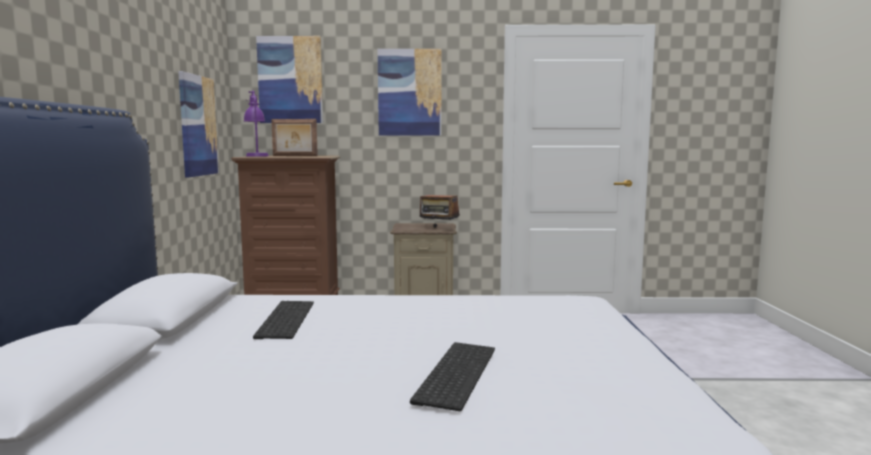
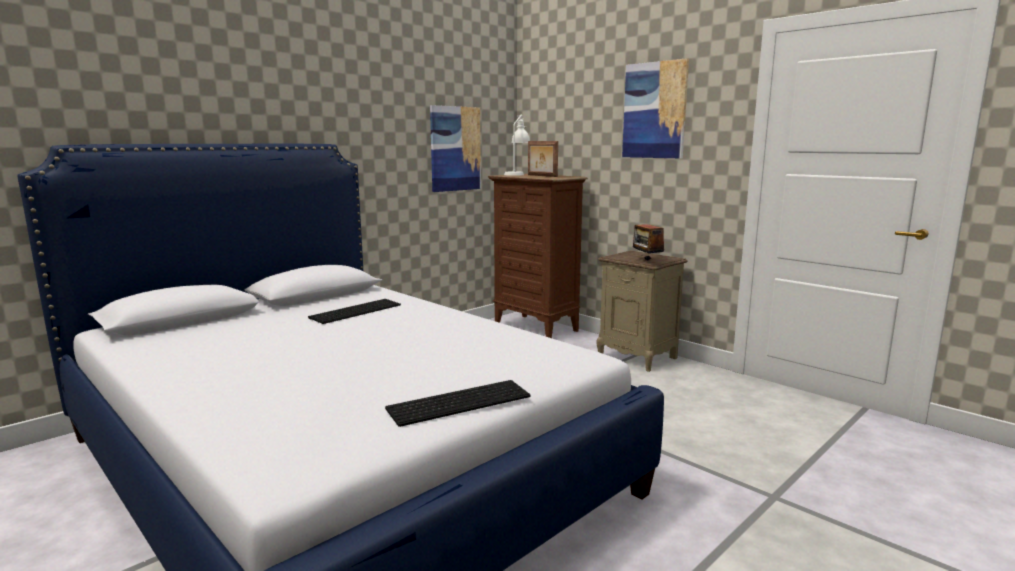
camera: 45 degrees right, 5 degrees up
purple table lamp [244,91,269,157] -> white table lamp [504,115,530,176]
picture [256,36,323,123] -> none
keyboard [410,342,495,411] -> keyboard moved to [385,380,530,427]

